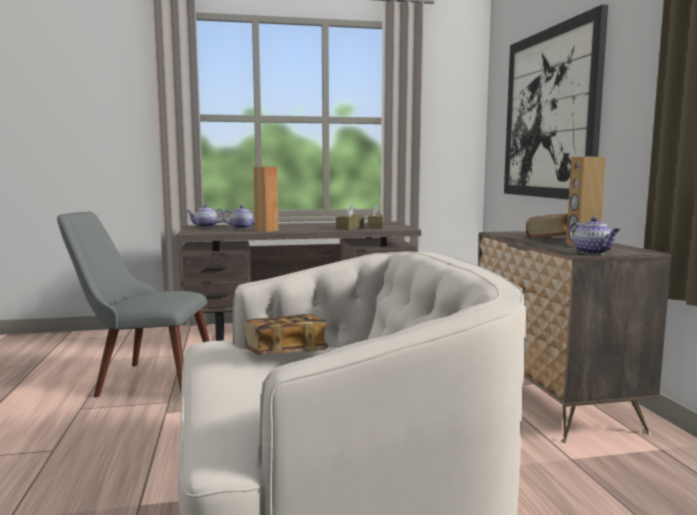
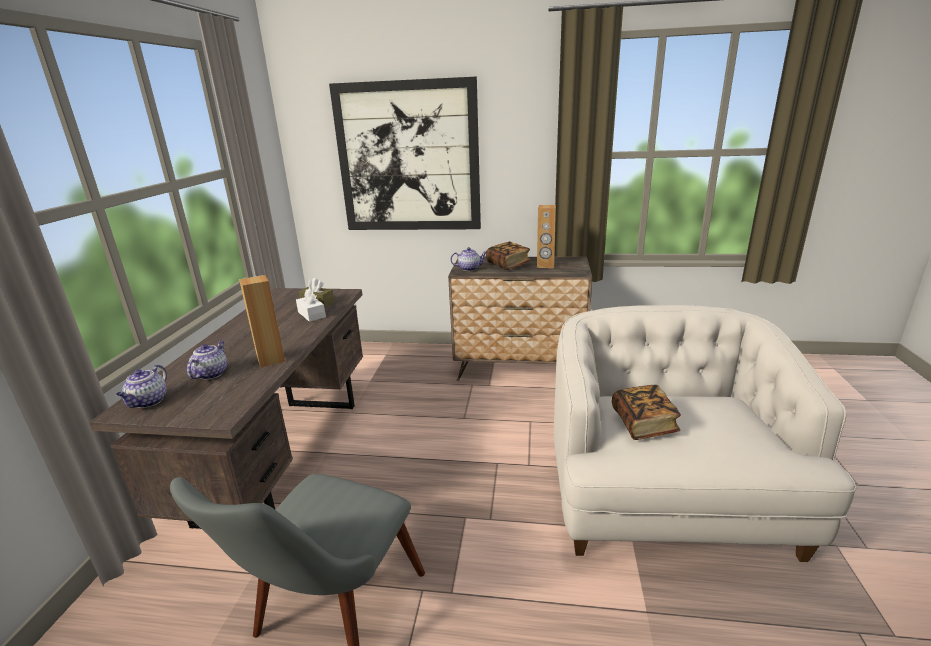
camera: 70 degrees left, 15 degrees up
brown tissue box [336,204,364,230] -> white tissue box [296,289,326,322]
teapot [569,217,620,254] -> teapot moved to [450,247,487,271]

